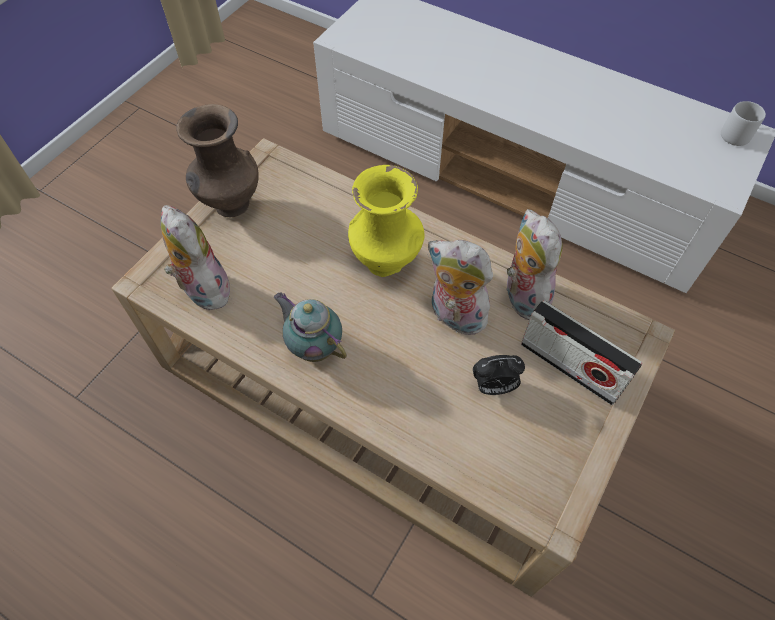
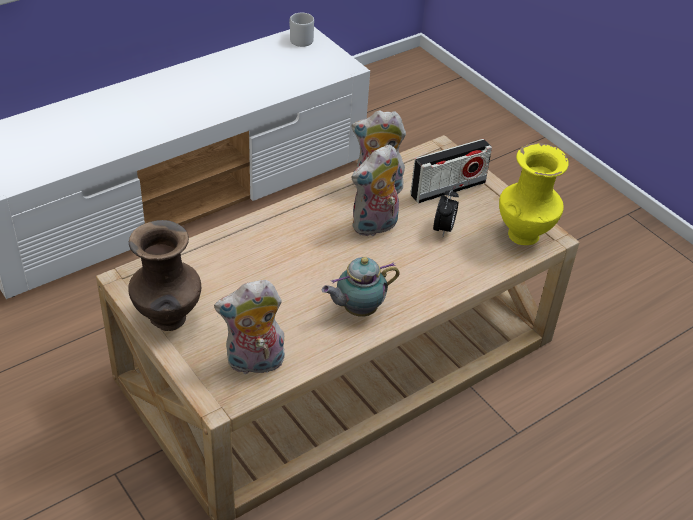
camera: 70 degrees left, 15 degrees down
yellow vase [348,165,424,277] -> yellow vase moved to [499,143,569,245]

